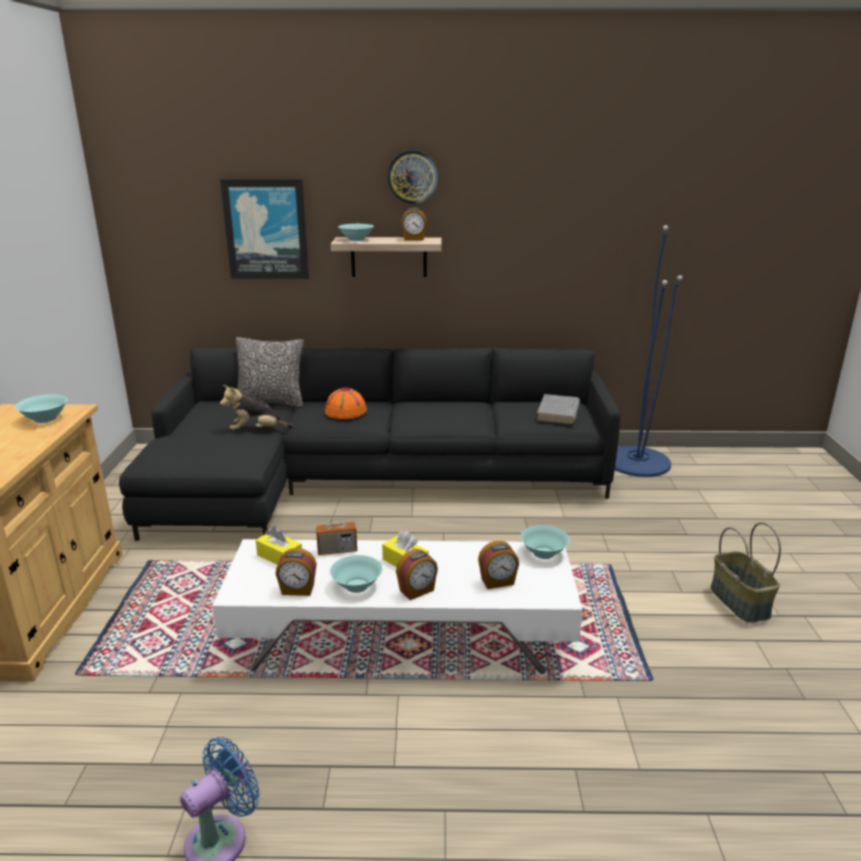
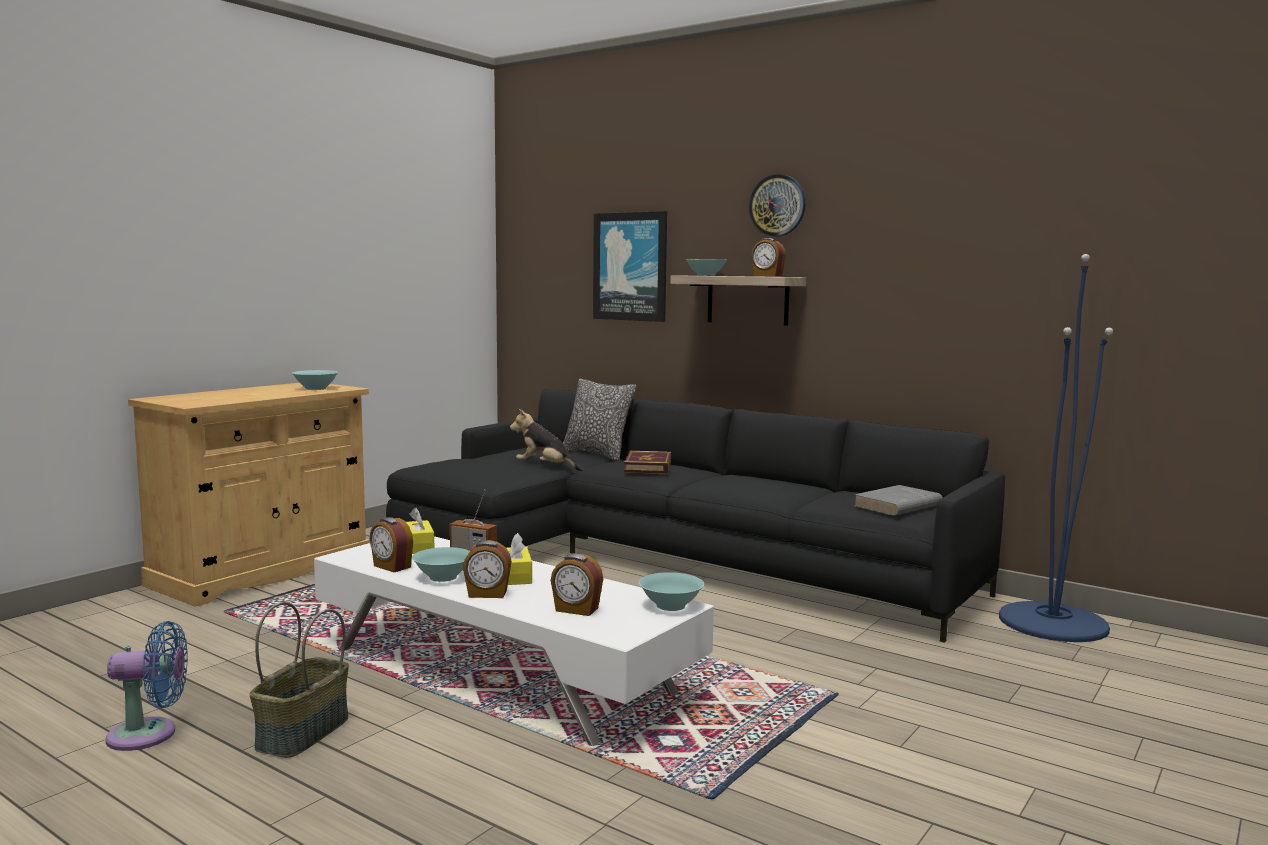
camera: 35 degrees right, 15 degrees down
orange hat [325,387,367,419] -> book [624,451,671,474]
basket [711,522,781,623] -> basket moved to [249,602,349,758]

